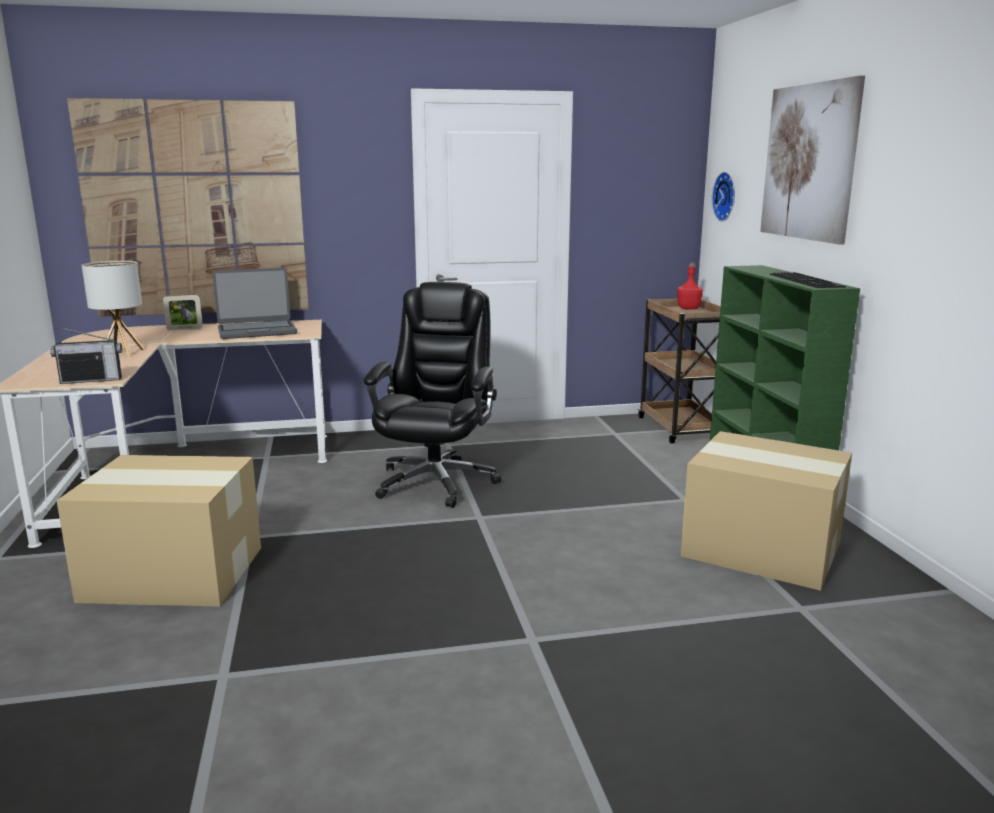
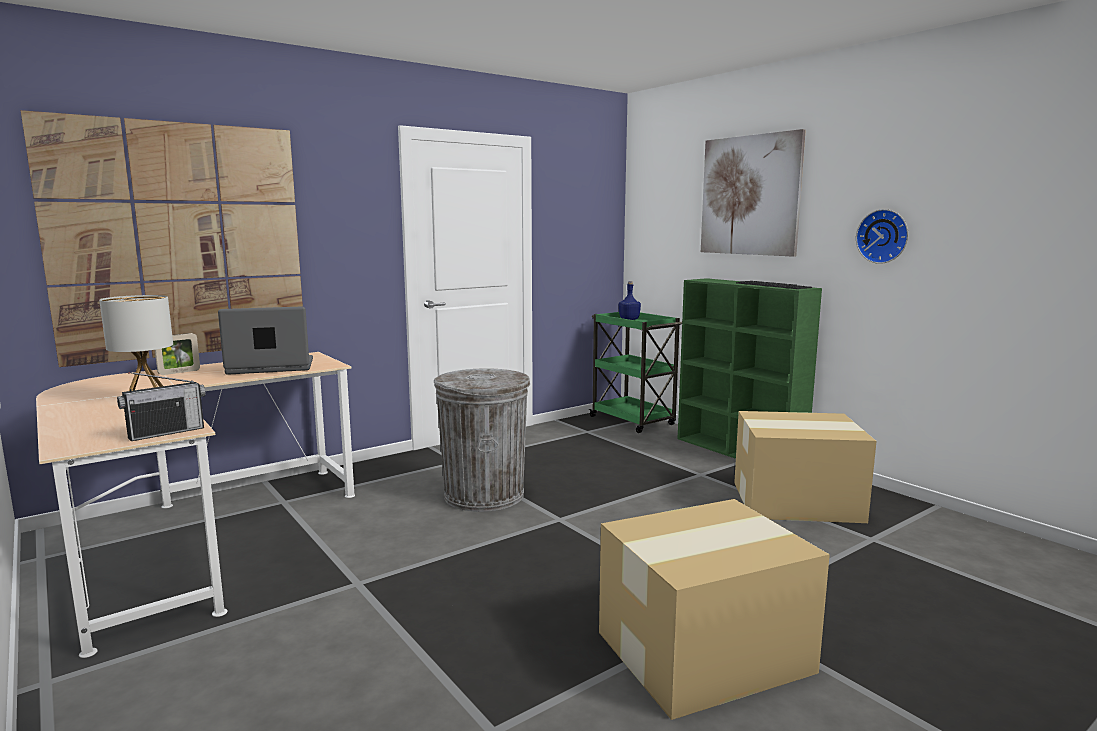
camera: 25 degrees left, 5 degrees down
cardboard box [56,455,261,607] -> cardboard box moved to [599,499,830,720]
laptop [213,268,297,339] -> laptop turned 150 degrees counterclockwise [218,307,313,375]
black office chair [364,282,501,508] -> grey trash can [433,369,530,512]
brown cart [638,299,721,443] -> green cart [588,312,682,433]
red bottle [677,263,703,310] -> blue bottle [619,281,641,320]
wall clock [712,172,735,221] -> wall clock moved to [856,209,908,264]

